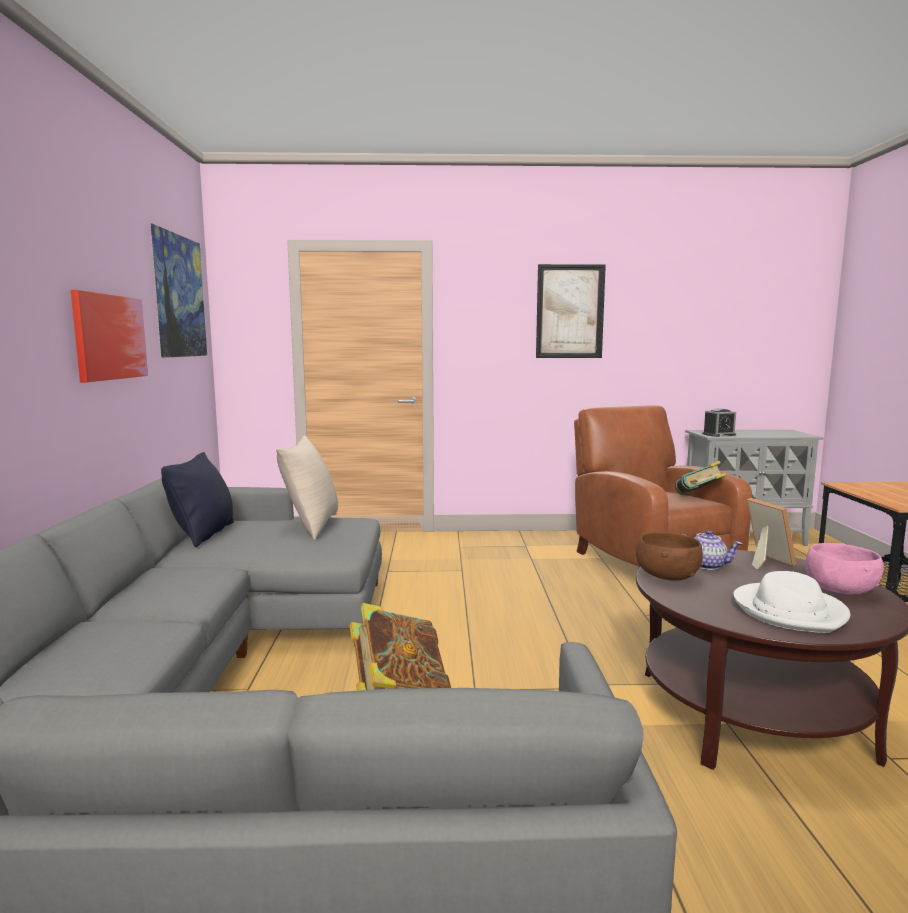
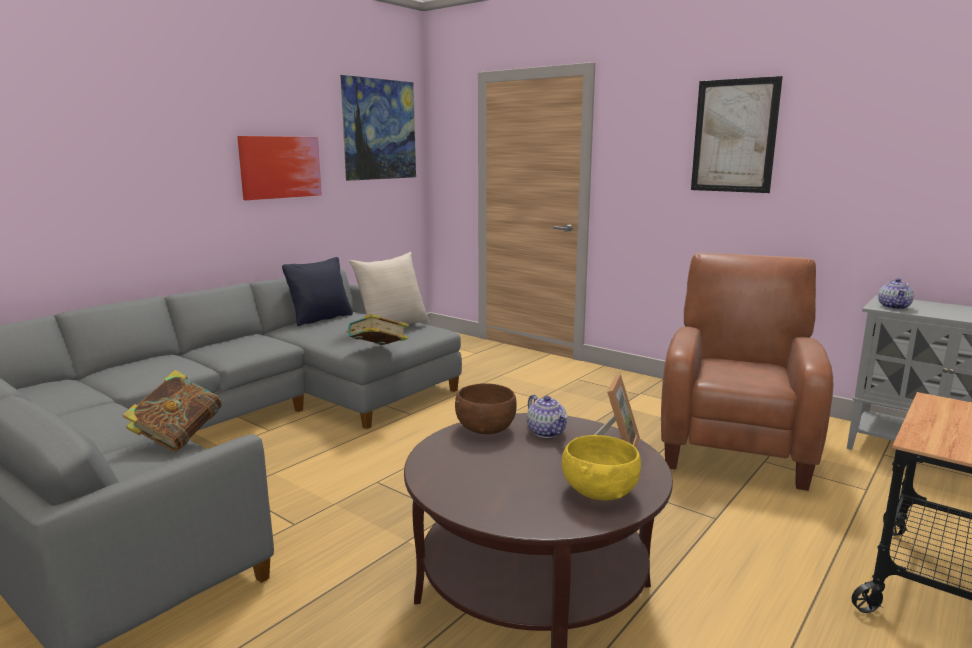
camera: 40 degrees right, 5 degrees up
book [675,461,727,495] -> book moved to [346,314,409,345]
alarm clock [703,408,736,437] -> teapot [878,278,914,310]
white hat [733,571,850,633] -> none
pink bowl [805,543,884,594] -> yellow bowl [562,435,641,501]

